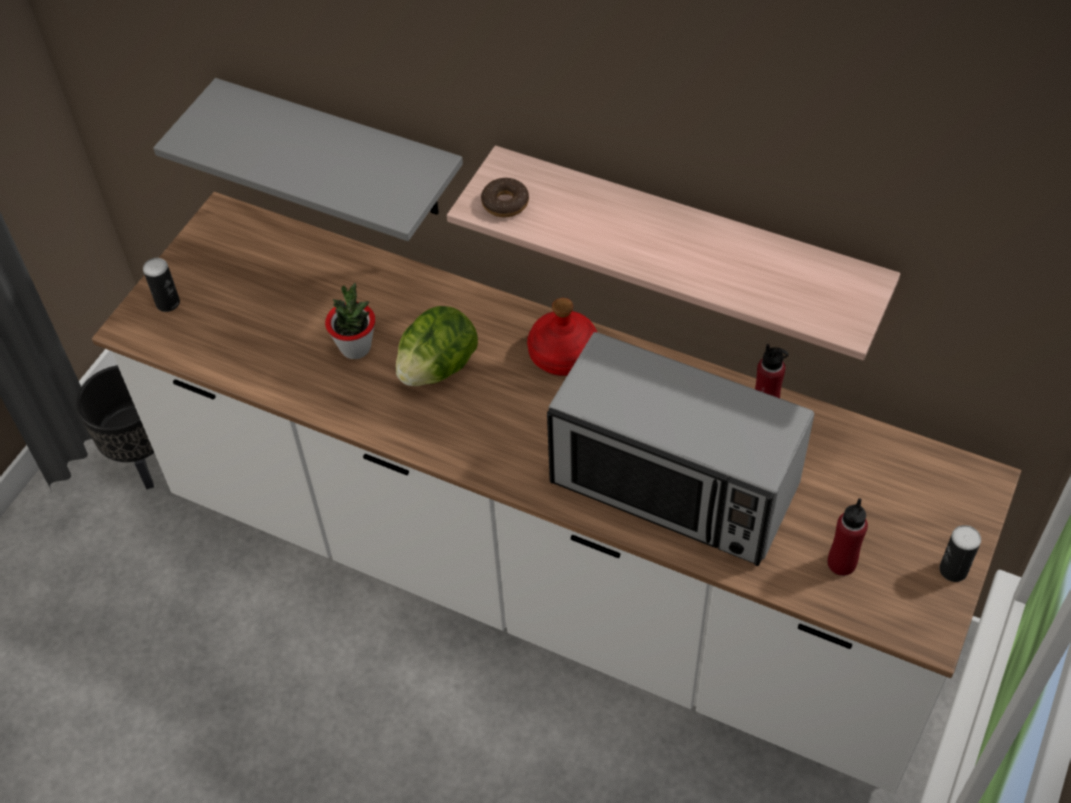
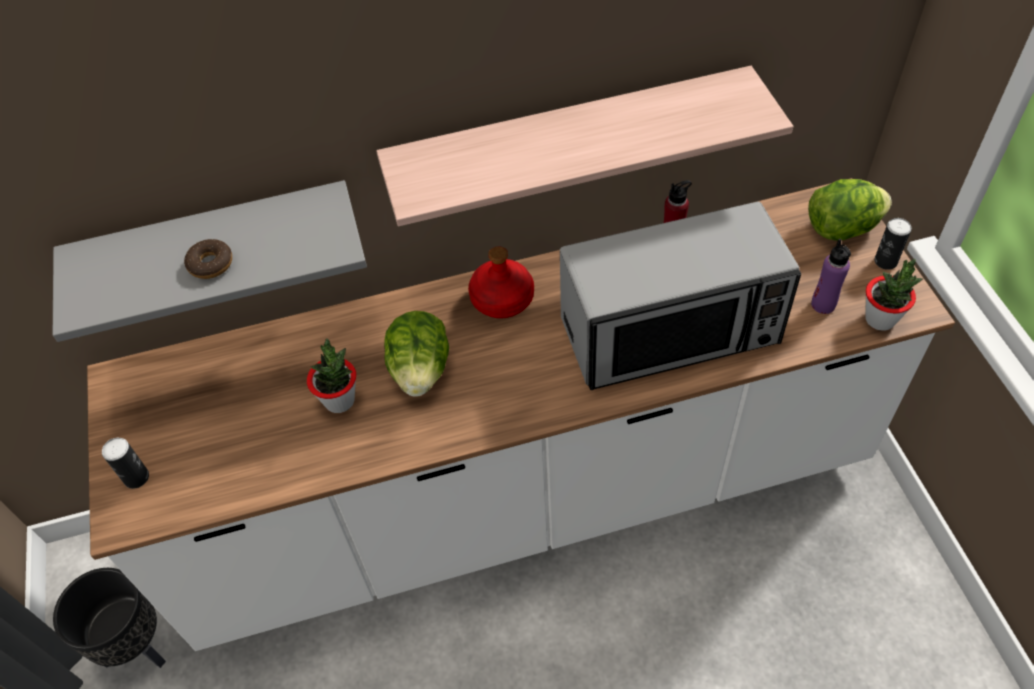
camera: 40 degrees left, 0 degrees up
donut [481,177,529,217] -> donut moved to [184,239,232,279]
red bottle [827,498,868,576] -> purple bottle [811,239,851,314]
none -> lettuce [808,179,892,241]
none -> potted plant [865,259,923,331]

